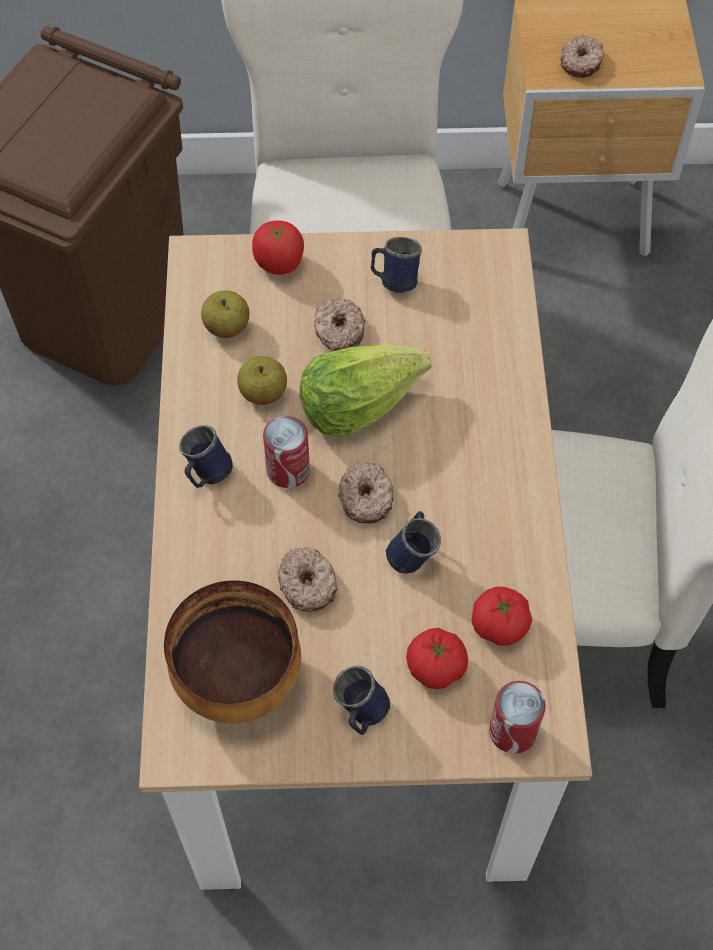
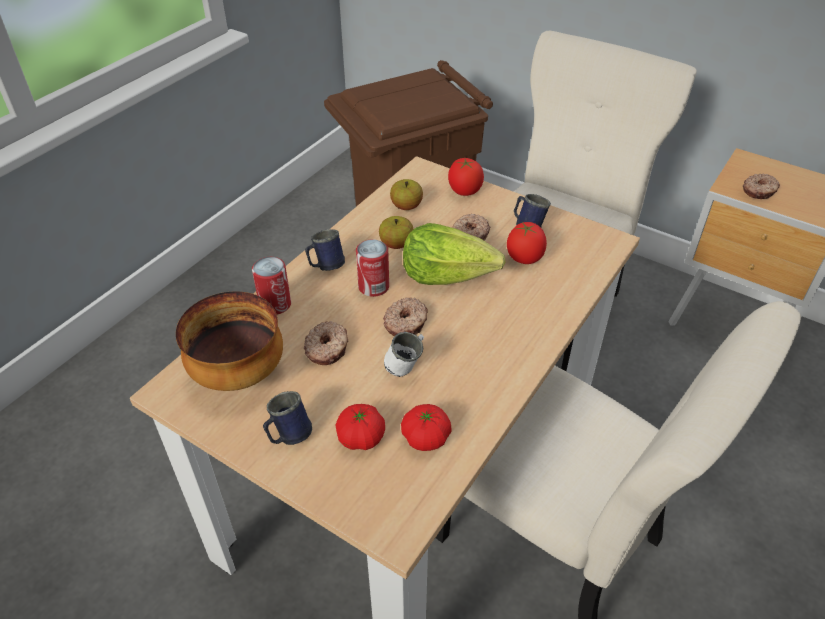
camera: 35 degrees right, 15 degrees down
blue mug [386,511,441,574] -> white mug [384,332,424,377]
can [489,681,546,754] -> can moved to [252,257,291,314]
none -> tomato [507,222,547,264]

